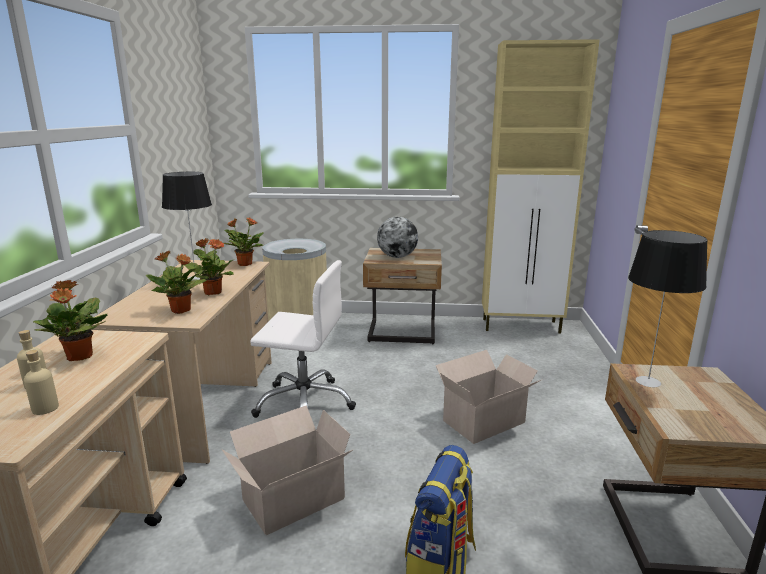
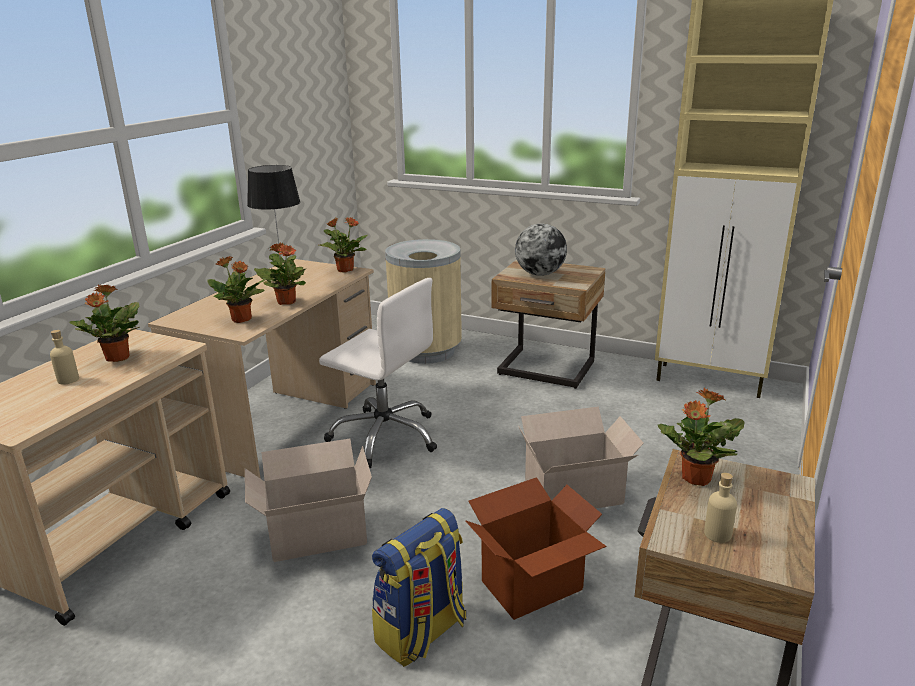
camera: 20 degrees right, 5 degrees up
beige bottle [24,350,59,415] -> beige bottle moved to [704,472,737,543]
table lamp [628,230,708,387] -> potted plant [658,387,744,486]
none -> cardboard box [466,477,606,620]

